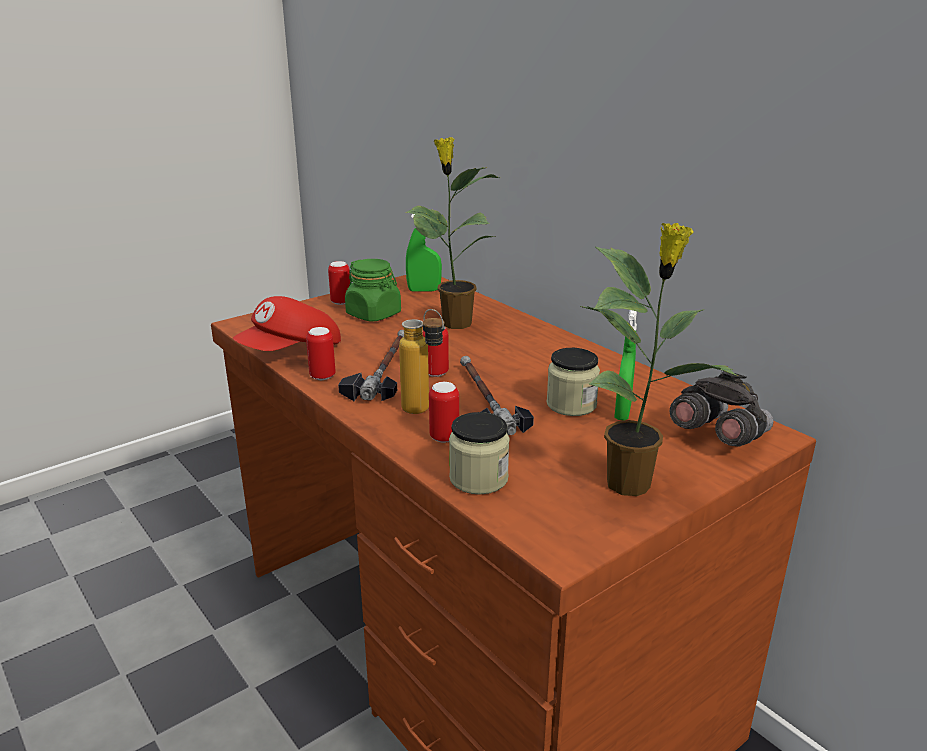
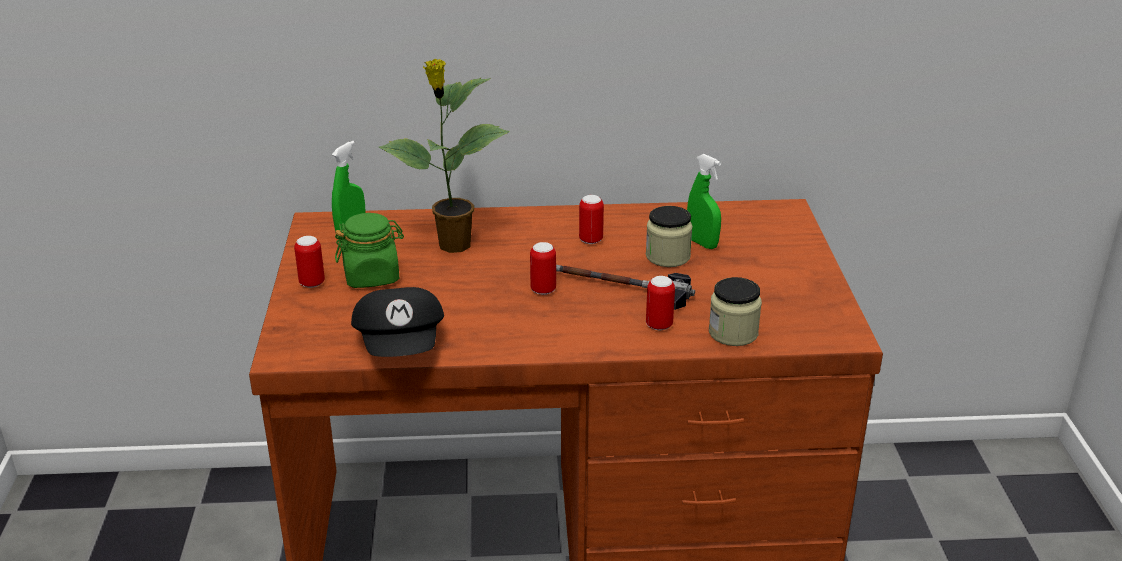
camera: 55 degrees left, 5 degrees up
red cap [233,296,341,351] -> black cap [351,287,444,357]
can [306,327,336,380] -> can moved to [579,195,604,244]
hammer [338,330,404,401] -> none
bottle [399,309,445,414] -> none
potted plant [581,223,738,496] -> none
grey binoculars [670,371,774,447] -> none

